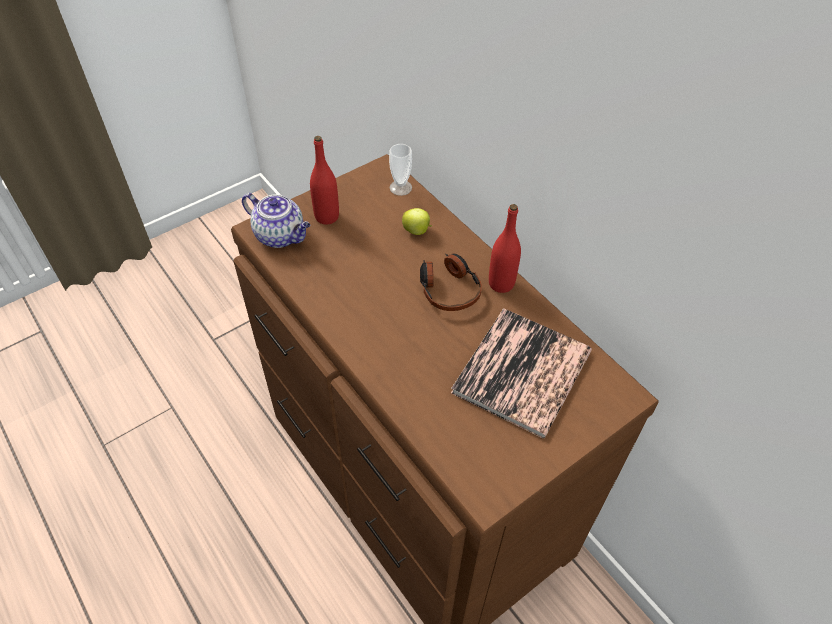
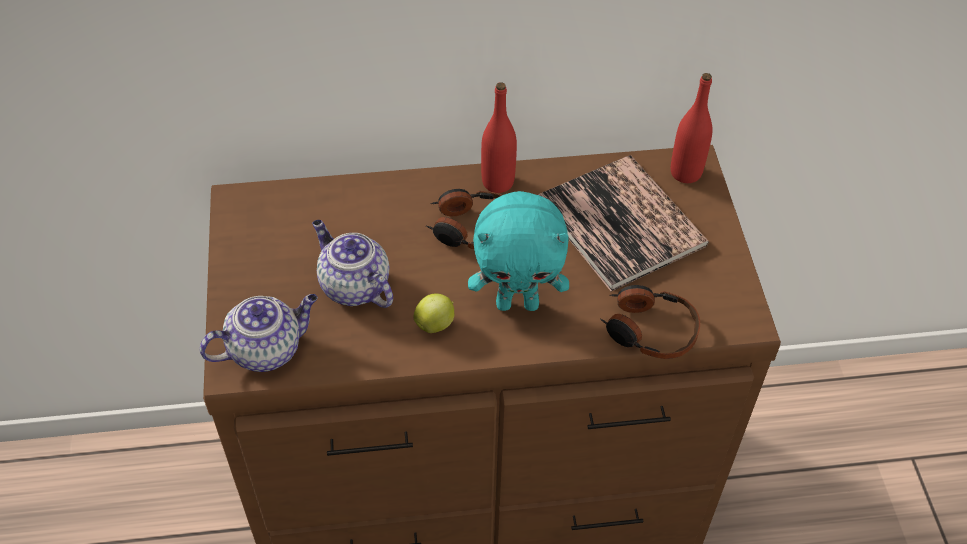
camera: 60 degrees left, 0 degrees up
red bottle [310,136,339,225] -> red bottle moved to [671,73,713,183]
cup [389,144,412,196] -> none
apple [402,208,432,235] -> apple moved to [414,293,454,333]
none -> teapot [312,220,393,308]
none -> turquoise plush toy [468,191,569,311]
none -> headphones [600,285,700,359]

